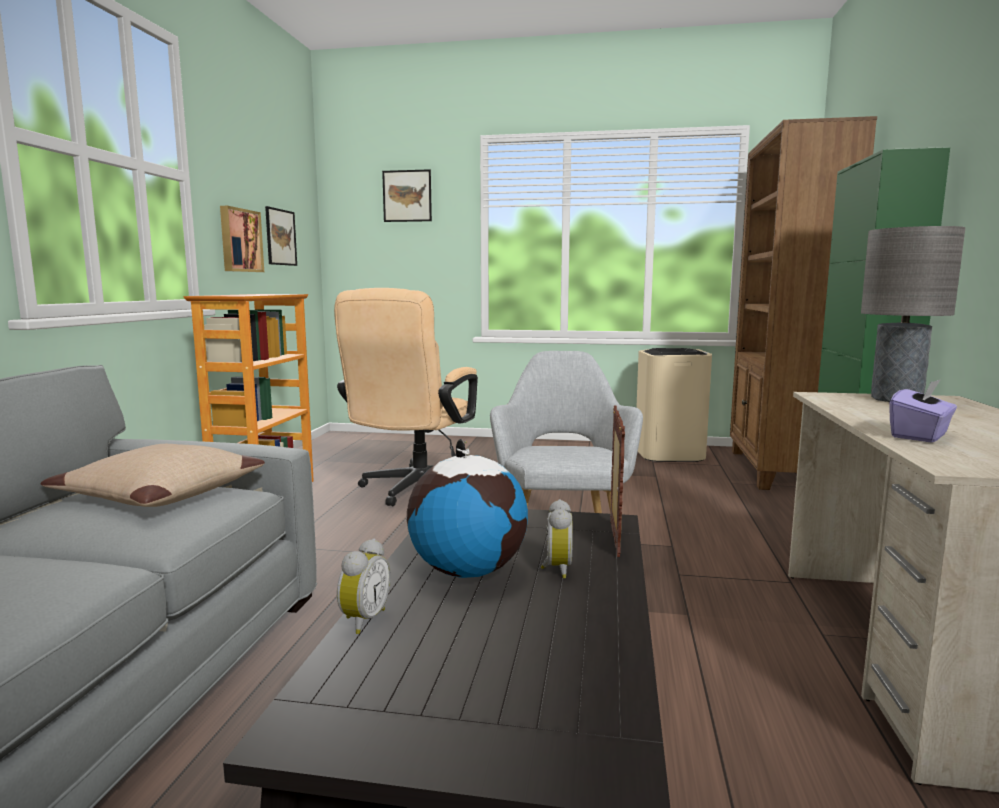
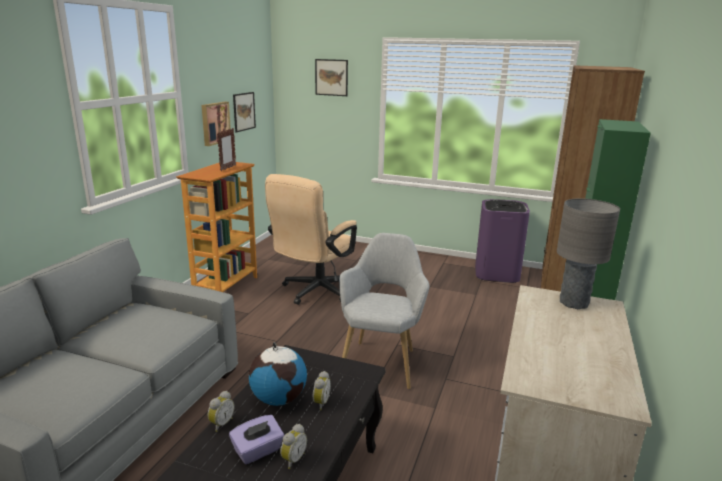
camera: 10 degrees right, 10 degrees up
beige pillow [40,444,265,507] -> none
picture frame [610,406,625,557] -> picture frame moved to [217,128,236,171]
beige trash can [636,348,712,462] -> purple trash can [475,199,530,283]
purple tissue box [889,379,957,443] -> purple tissue box moved to [229,415,284,464]
none -> alarm clock [280,424,307,469]

